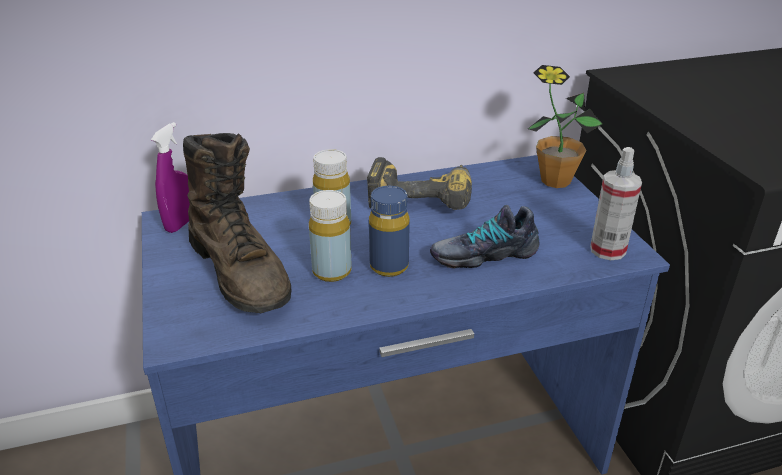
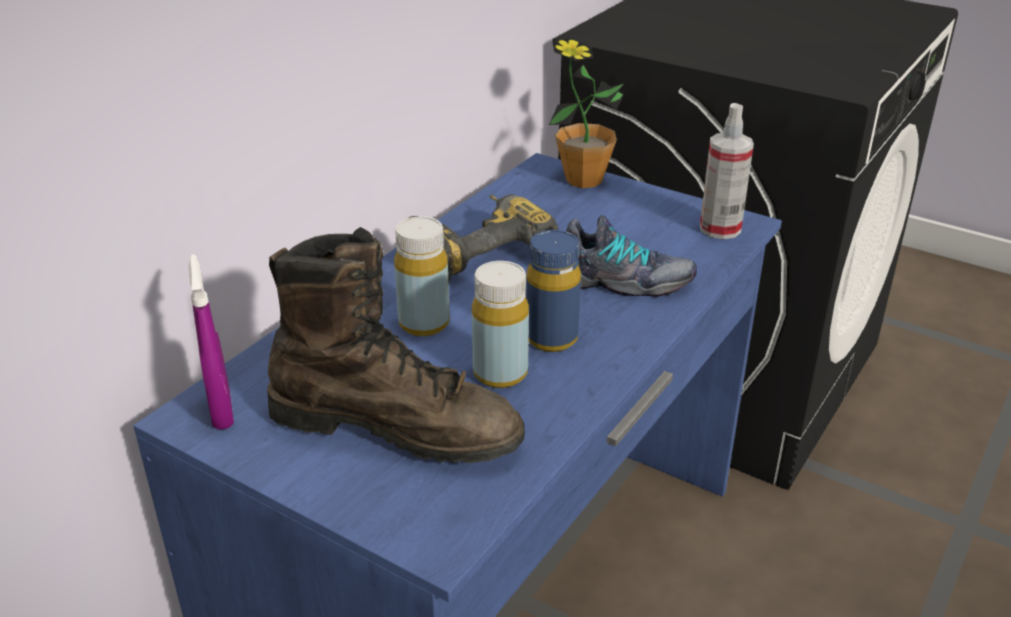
camera: 40 degrees left, 0 degrees up
shoe [430,205,539,268] -> shoe turned 120 degrees counterclockwise [566,216,697,297]

